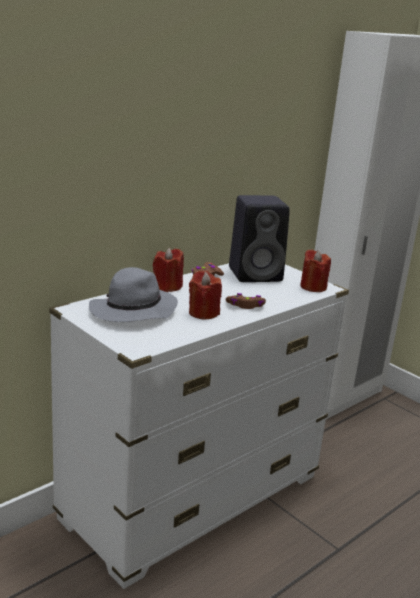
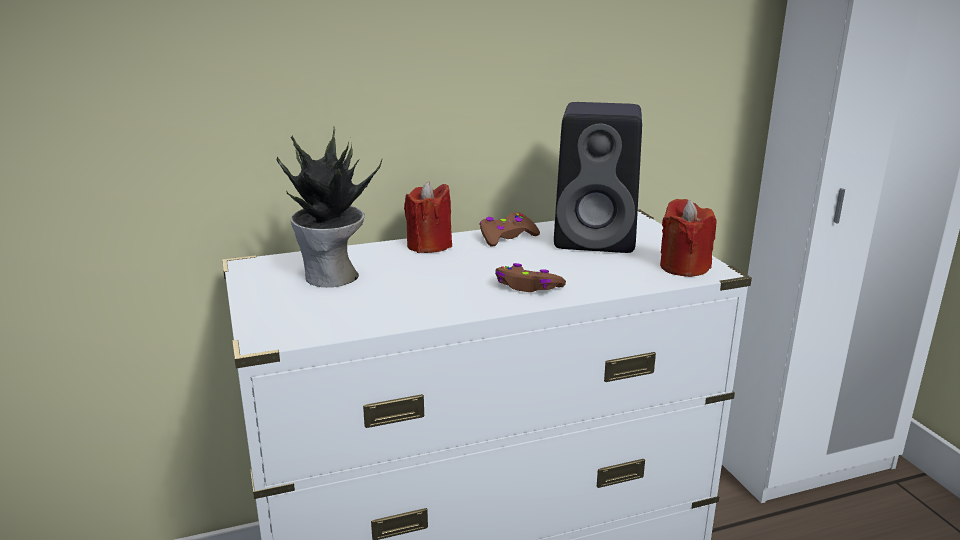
camera: 25 degrees right, 0 degrees up
grey hat [89,267,178,322] -> potted plant [277,127,382,287]
red candle [189,271,222,319] -> none

